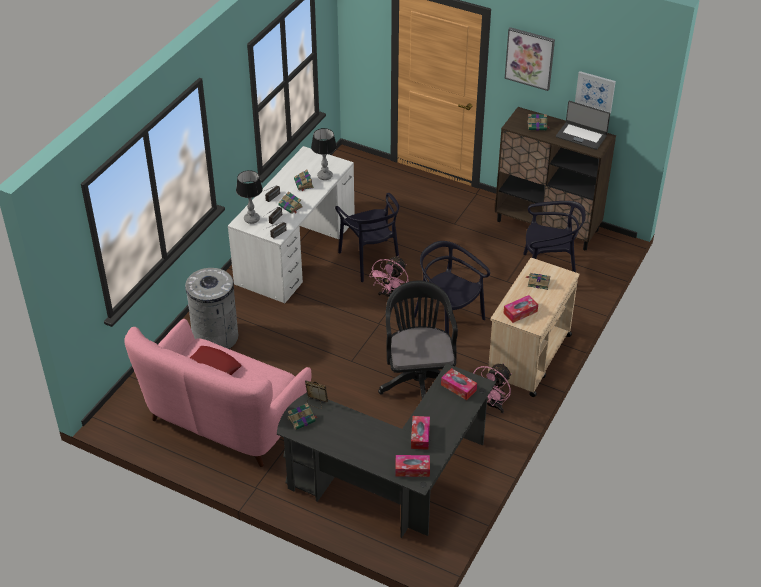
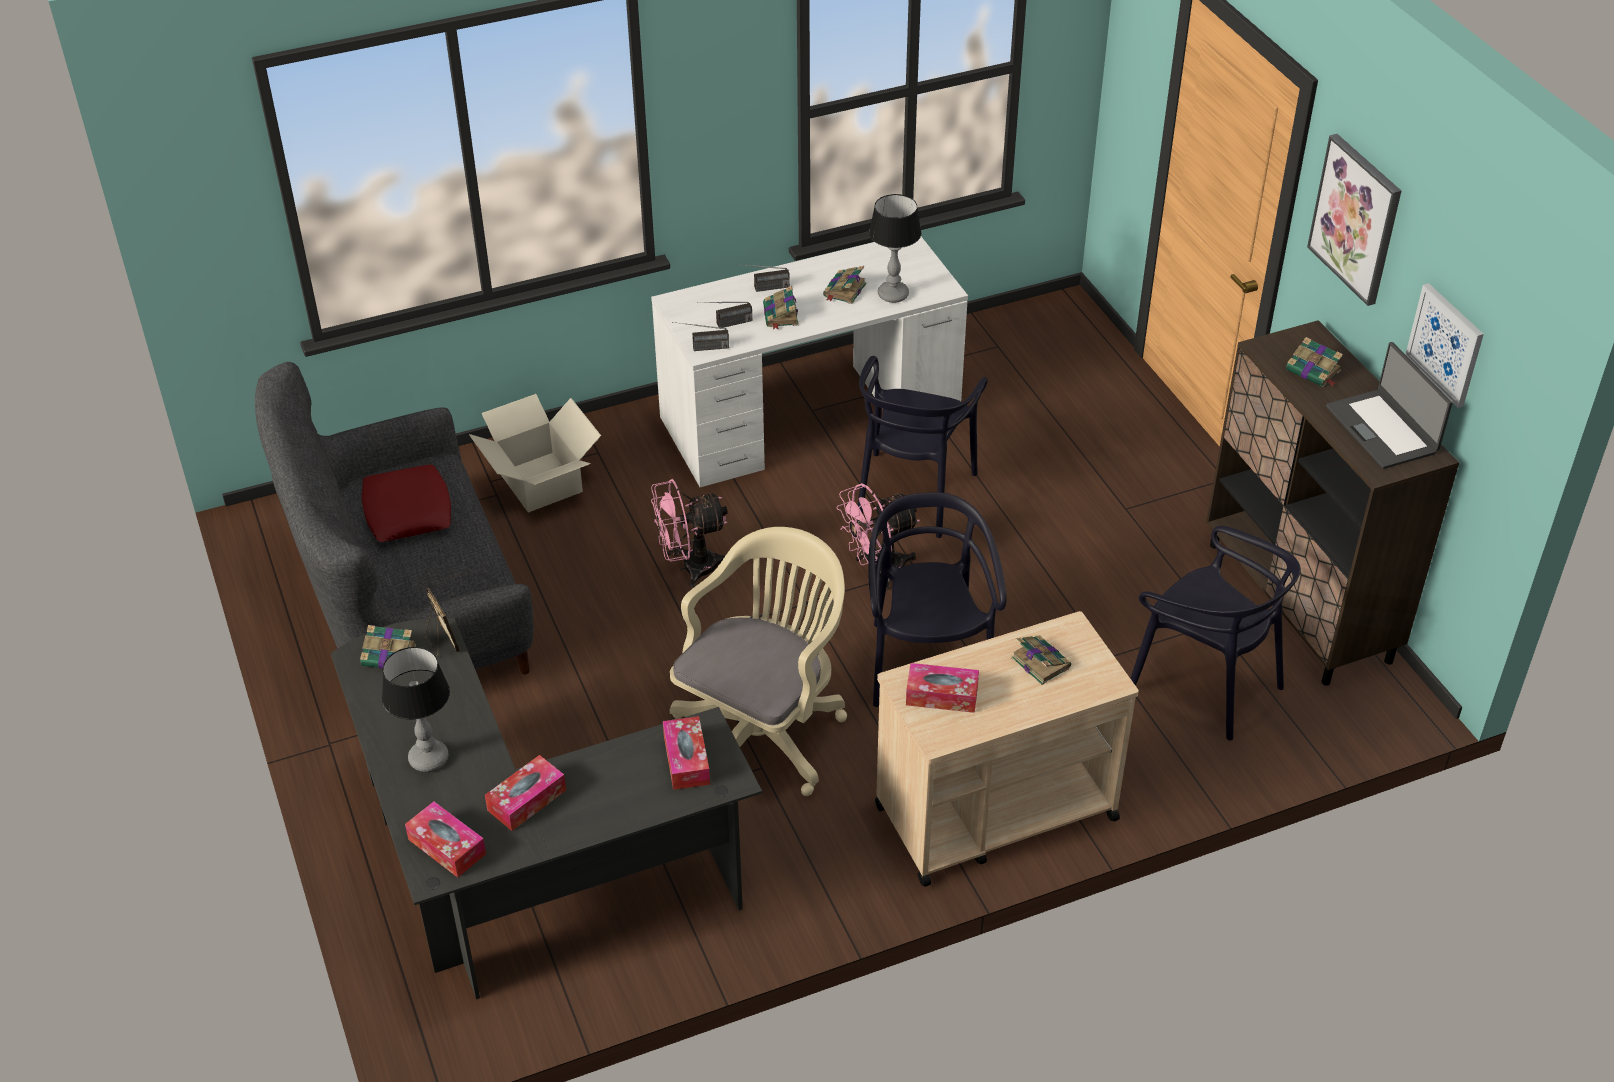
camera: 40 degrees right, 0 degrees up
pink sofa [124,319,312,467] -> grey sofa [255,362,534,675]
grey trash can [185,268,238,349] -> cardboard box [469,394,601,512]
table lamp [236,170,263,224] -> table lamp moved to [382,647,450,772]
black office chair [378,281,458,399] -> beige office chair [670,527,847,796]
pink fan [473,363,512,413] -> pink fan moved to [651,479,728,588]

